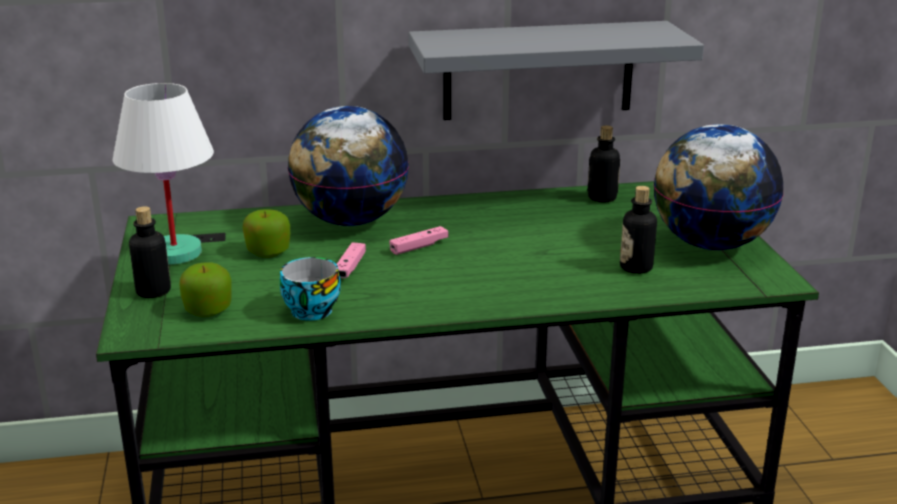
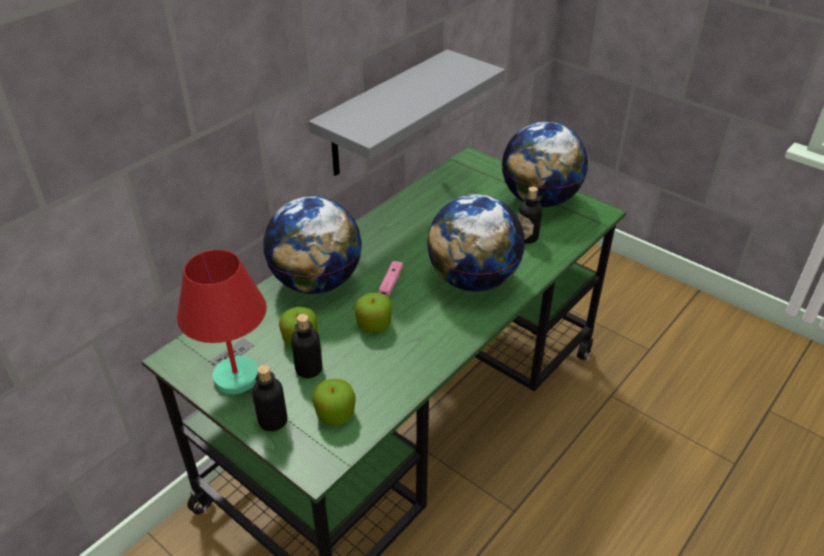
camera: 40 degrees left, 15 degrees up
white table lamp [112,83,214,264] -> red table lamp [177,249,267,394]
cup [280,257,340,321] -> none
pink game controller [337,242,366,278] -> apple [355,293,392,333]
bottle [587,125,620,202] -> bottle moved to [291,314,323,378]
none -> globe [427,194,525,292]

